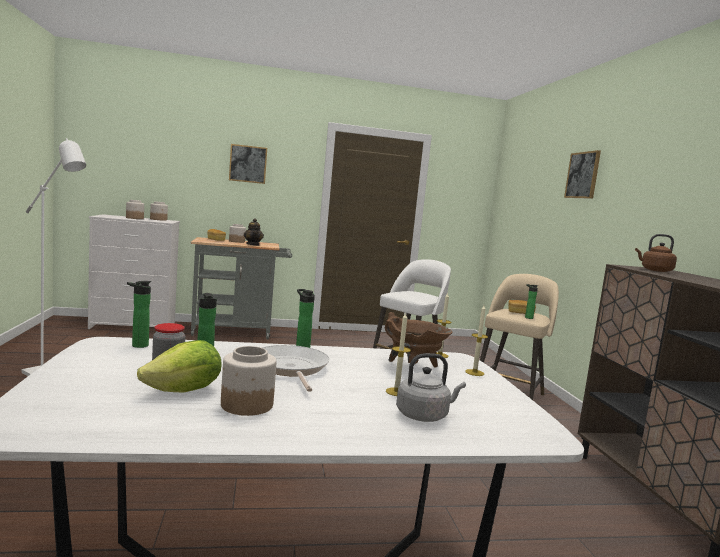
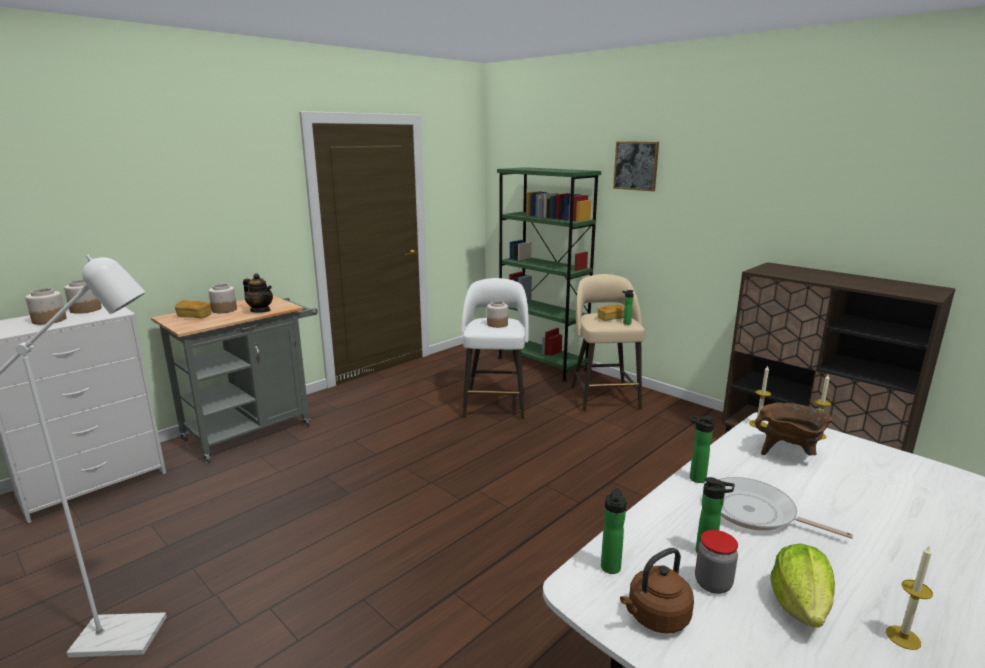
camera: 35 degrees left, 10 degrees up
jar [221,346,276,416] -> jar moved to [487,301,508,328]
picture [229,144,267,184] -> none
candle [386,313,411,396] -> candle moved to [886,545,933,650]
grey kettle [396,353,466,422] -> none
brown kettle [635,234,677,272] -> brown kettle moved to [620,548,694,633]
none -> green bookcase [497,167,601,382]

